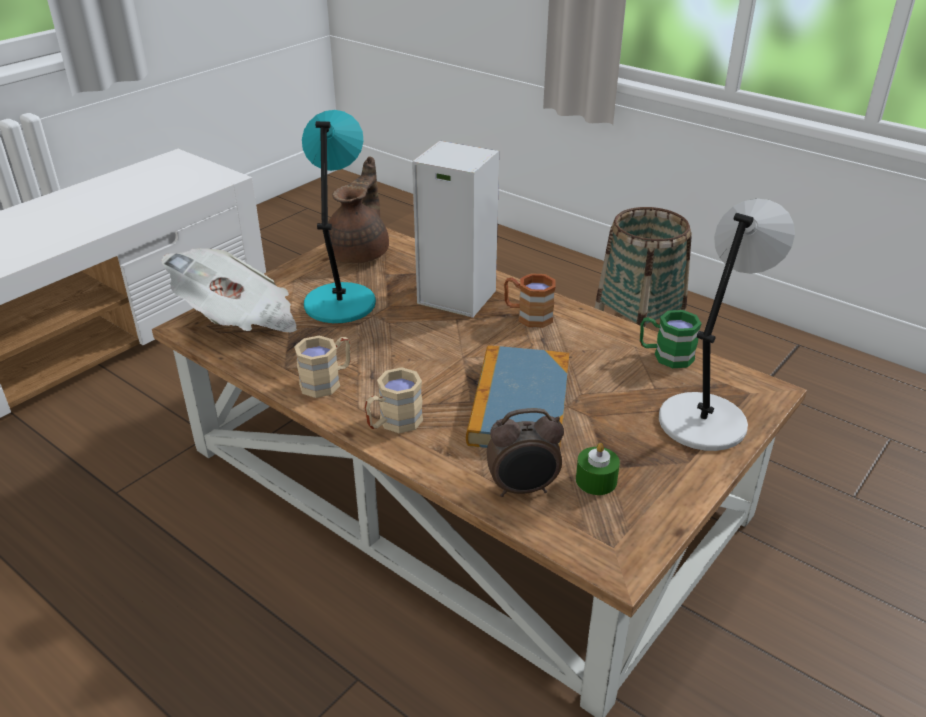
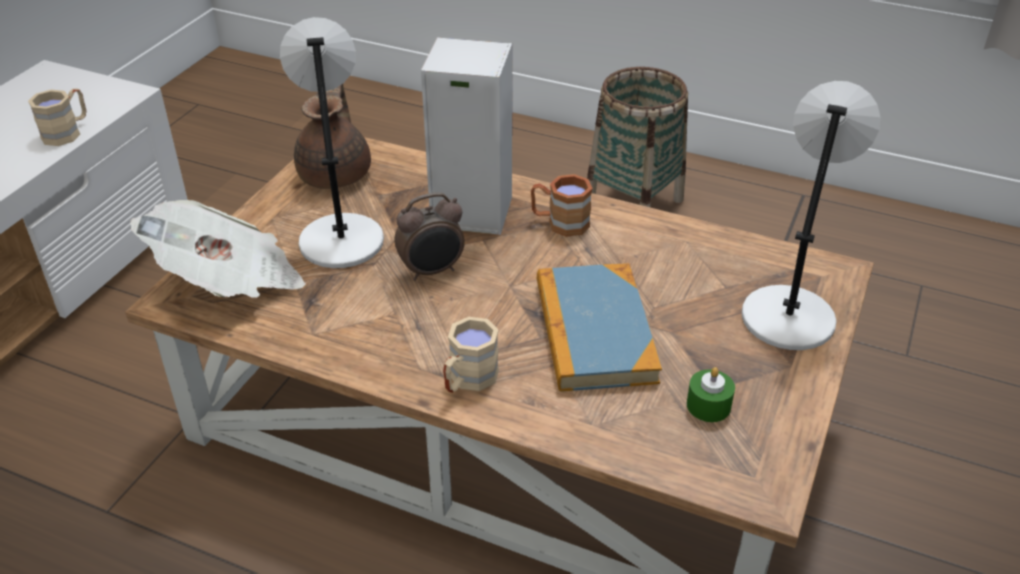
camera: 15 degrees left, 5 degrees up
beige mug [294,336,351,398] -> beige mug moved to [28,89,86,146]
turquoise table lamp [302,110,376,323] -> grey table lamp [280,17,384,268]
alarm clock [487,408,564,497] -> alarm clock moved to [394,192,465,281]
green mug [640,310,702,368] -> none

